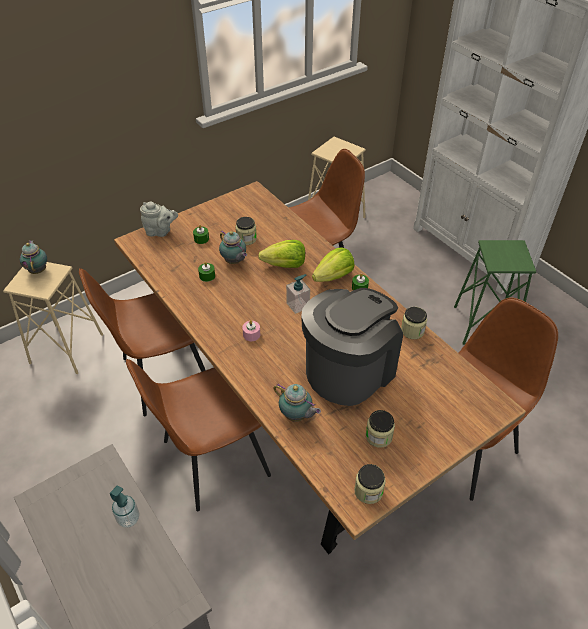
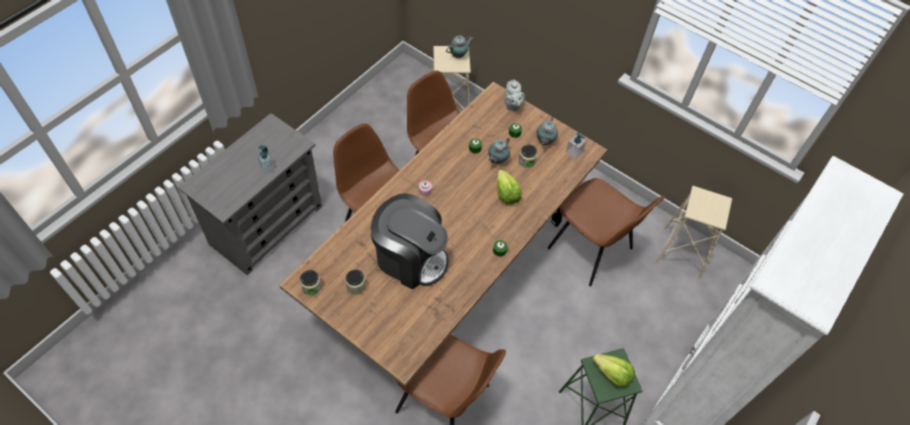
camera: 70 degrees right, 10 degrees up
teapot [273,383,321,422] -> teapot moved to [537,117,558,145]
soap dispenser [286,274,310,314] -> soap dispenser moved to [565,133,587,160]
lettuce [312,248,354,282] -> lettuce moved to [592,354,635,387]
jar [401,307,427,339] -> none

